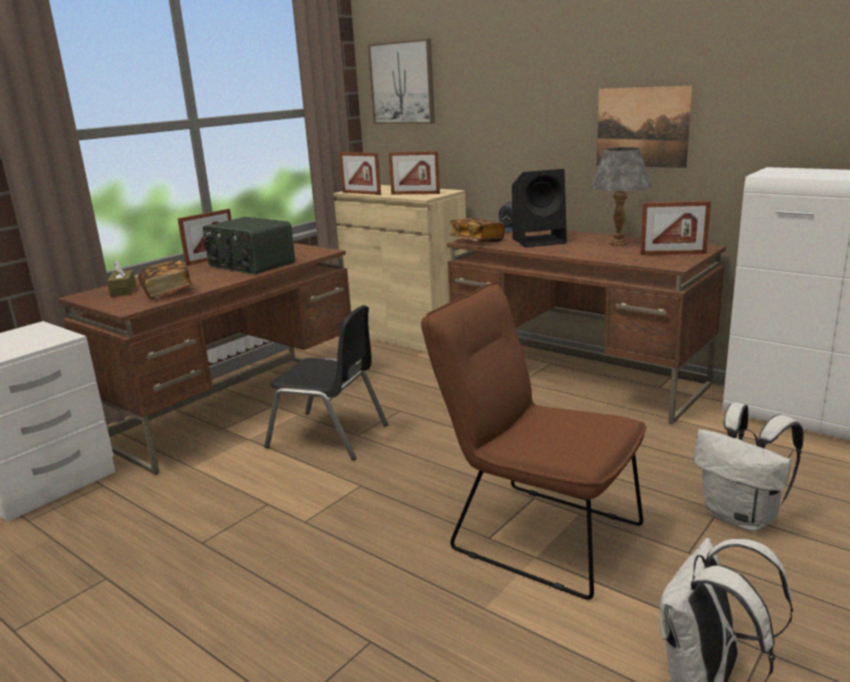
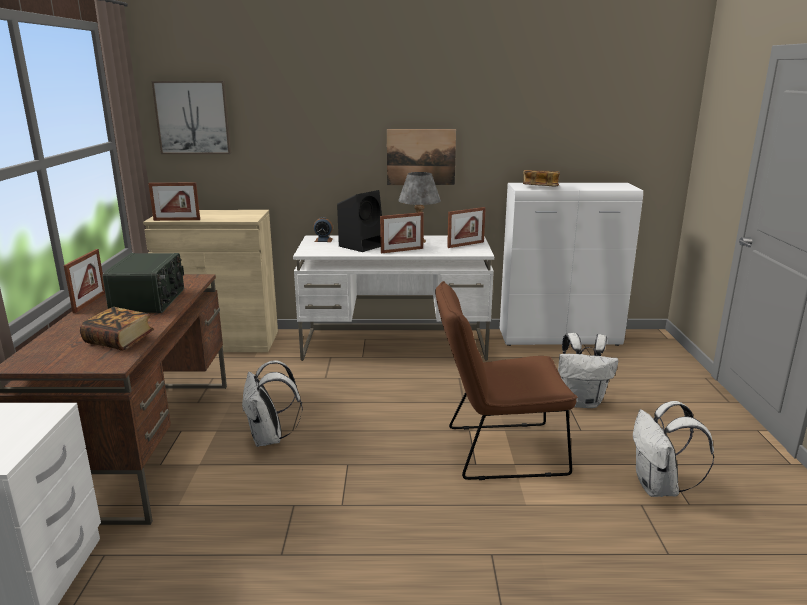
camera: 40 degrees left, 0 degrees up
brown tissue box [107,260,136,297] -> none
radio [203,217,295,275] -> radio turned 90 degrees counterclockwise [103,253,184,313]
black chair [264,305,388,460] -> white backpack [242,360,303,447]
picture frame [388,151,440,194] -> picture frame moved to [380,212,424,254]
brown desk [447,230,726,424] -> white desk [293,235,494,361]
book [450,218,505,242] -> book moved to [523,170,560,186]

